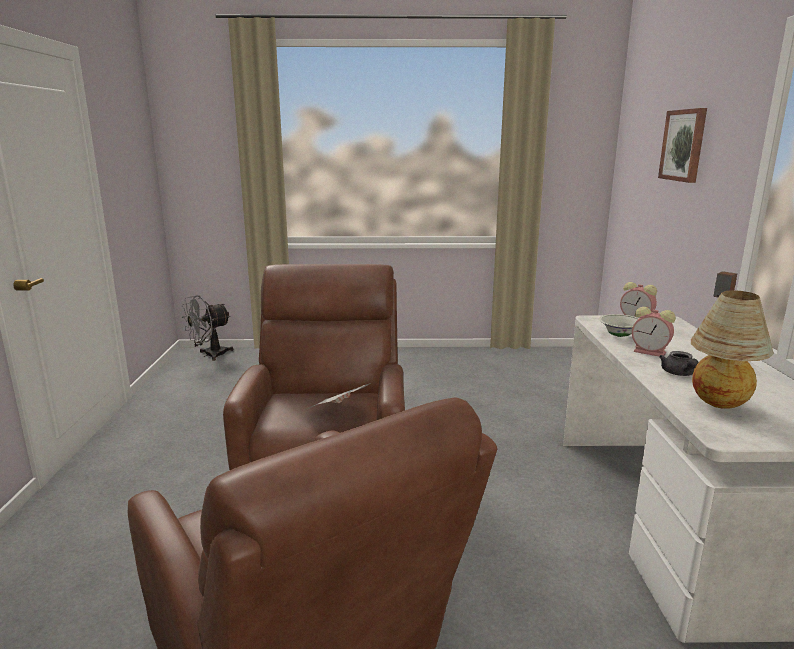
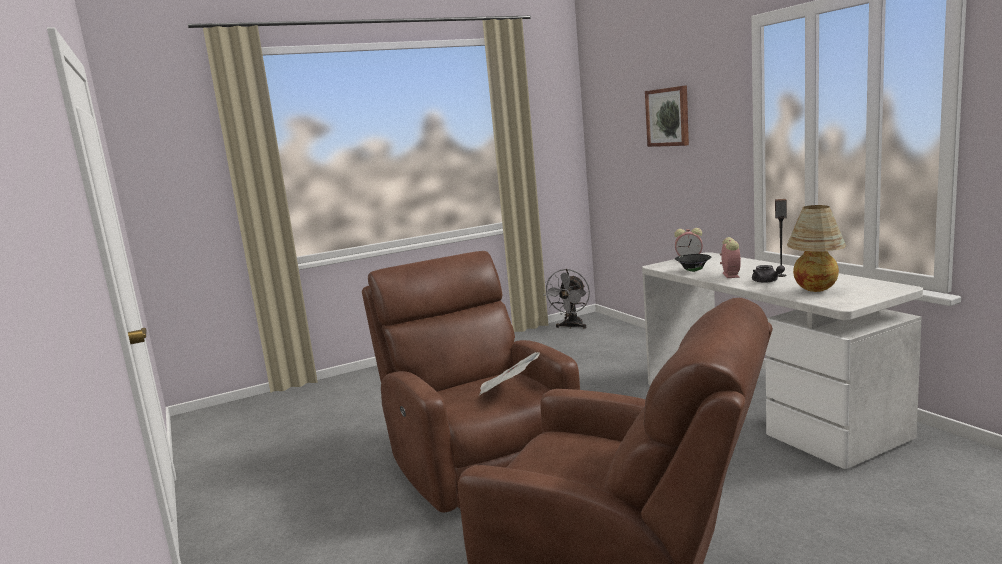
camera: 25 degrees left, 5 degrees down
grey fan [182,295,233,361] -> grey fan moved to [543,269,590,329]
white bowl [599,314,639,337] -> black bowl [675,254,711,272]
alarm clock [632,307,676,356] -> alarm clock turned 90 degrees counterclockwise [720,237,741,278]

